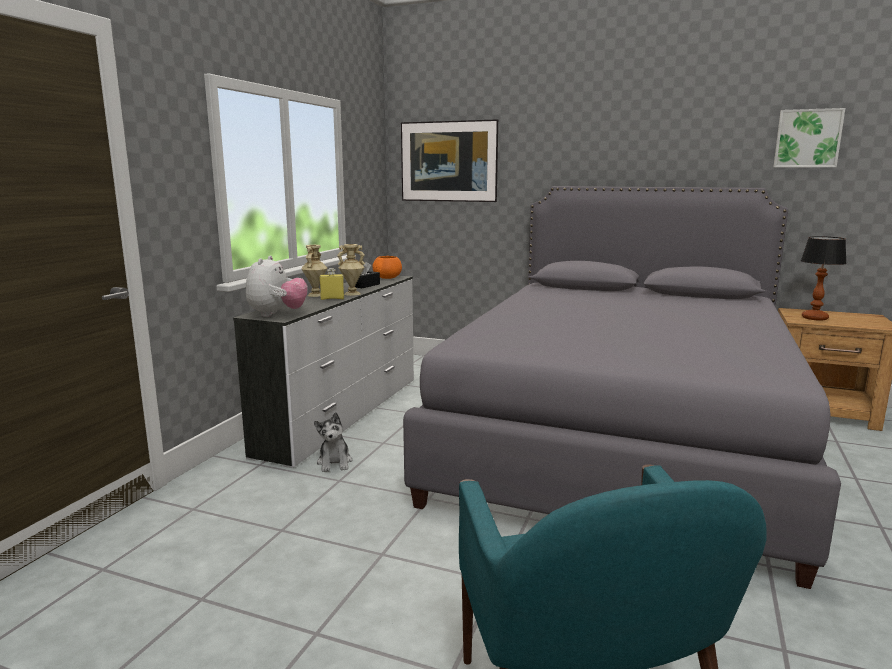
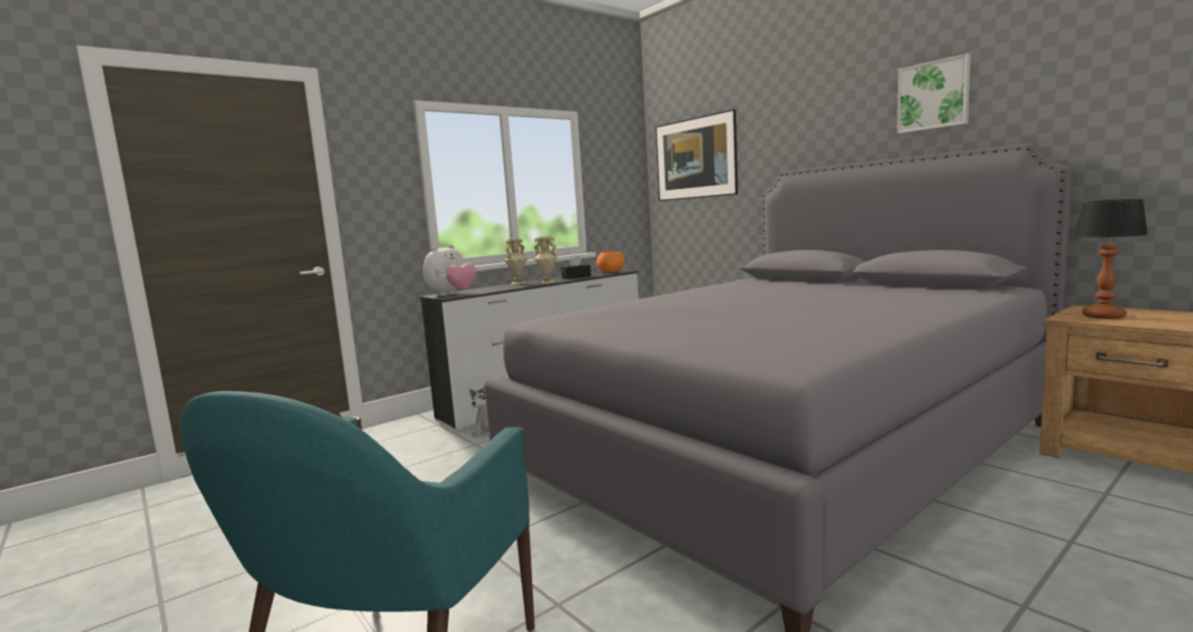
camera: 30 degrees right, 5 degrees down
yellow bottle [320,268,344,300] -> none
picture [773,108,845,167] -> picture moved to [897,53,971,134]

